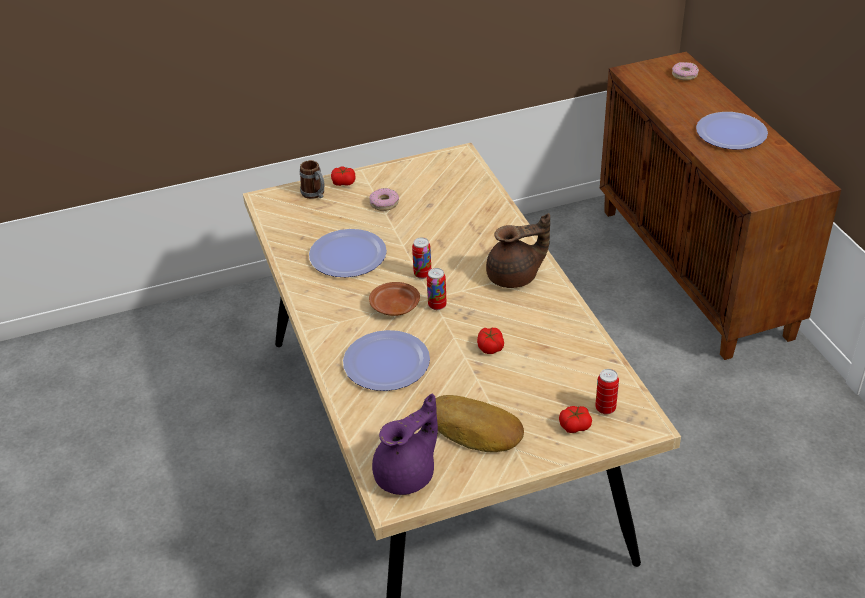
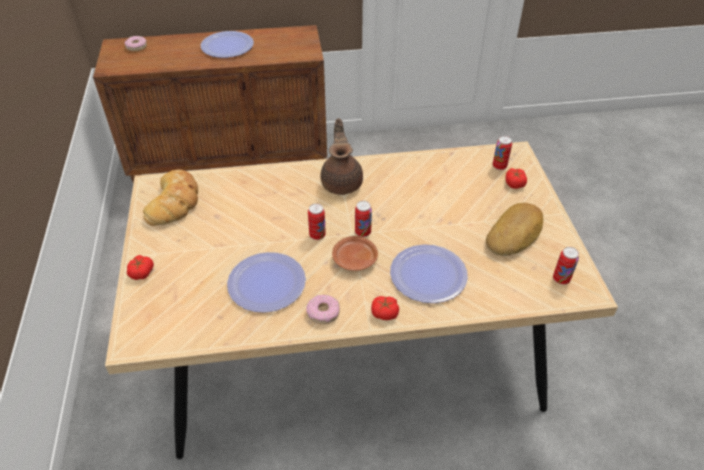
camera: 80 degrees left, 5 degrees up
mug [300,160,324,199] -> none
donut [369,188,399,211] -> donut moved to [306,295,340,324]
purple teapot [372,394,438,495] -> can [553,247,579,285]
tomato [477,328,504,354] -> tomato moved to [371,296,399,320]
none -> bread [143,170,198,226]

